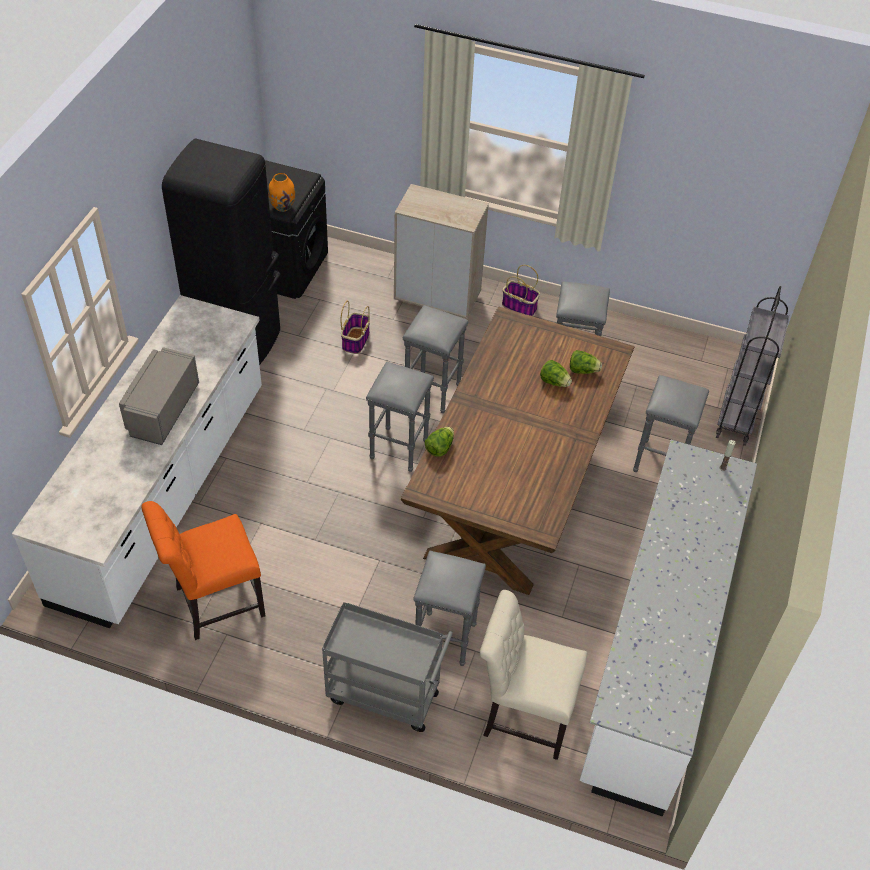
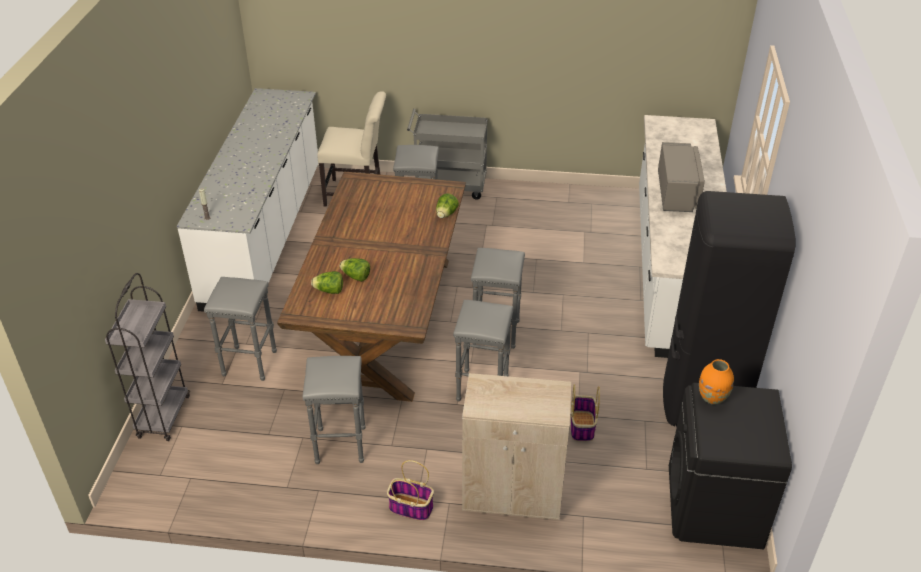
camera: 170 degrees right, 10 degrees down
orange chair [141,501,265,640] -> none

